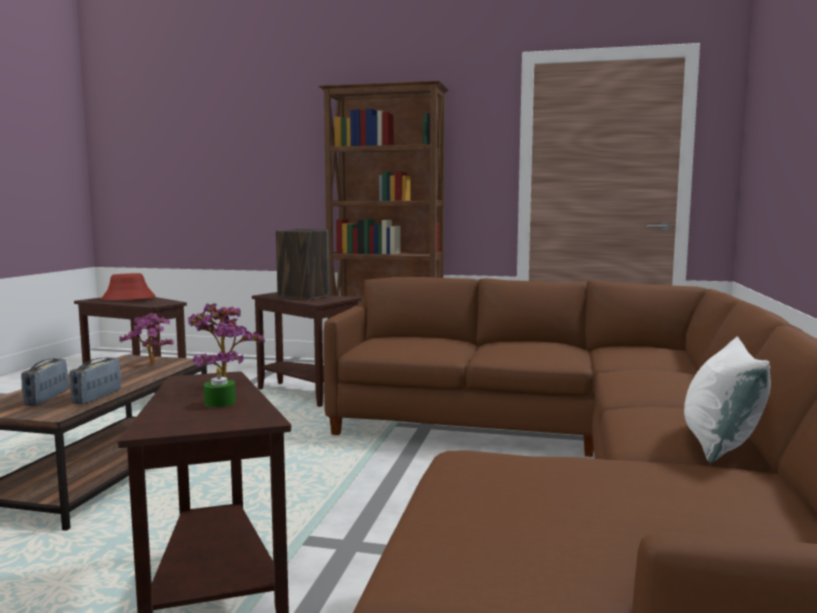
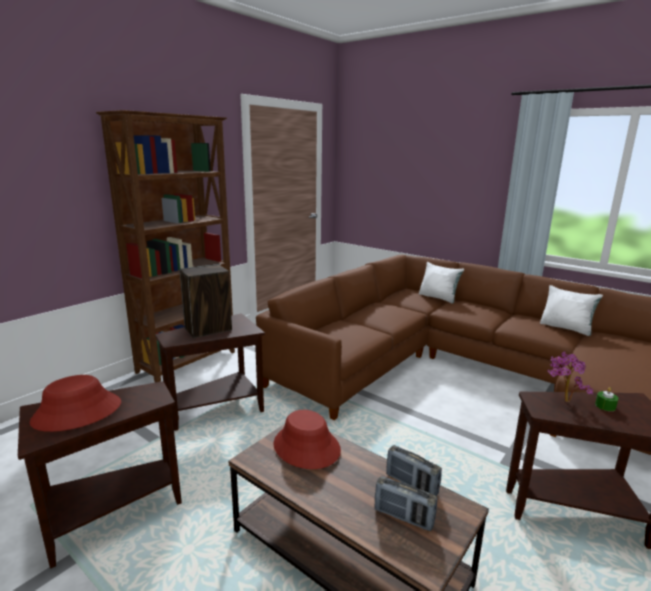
camera: 65 degrees left, 10 degrees up
potted plant [119,313,174,366] -> red hat [274,410,341,469]
none -> white pillow [419,262,464,303]

